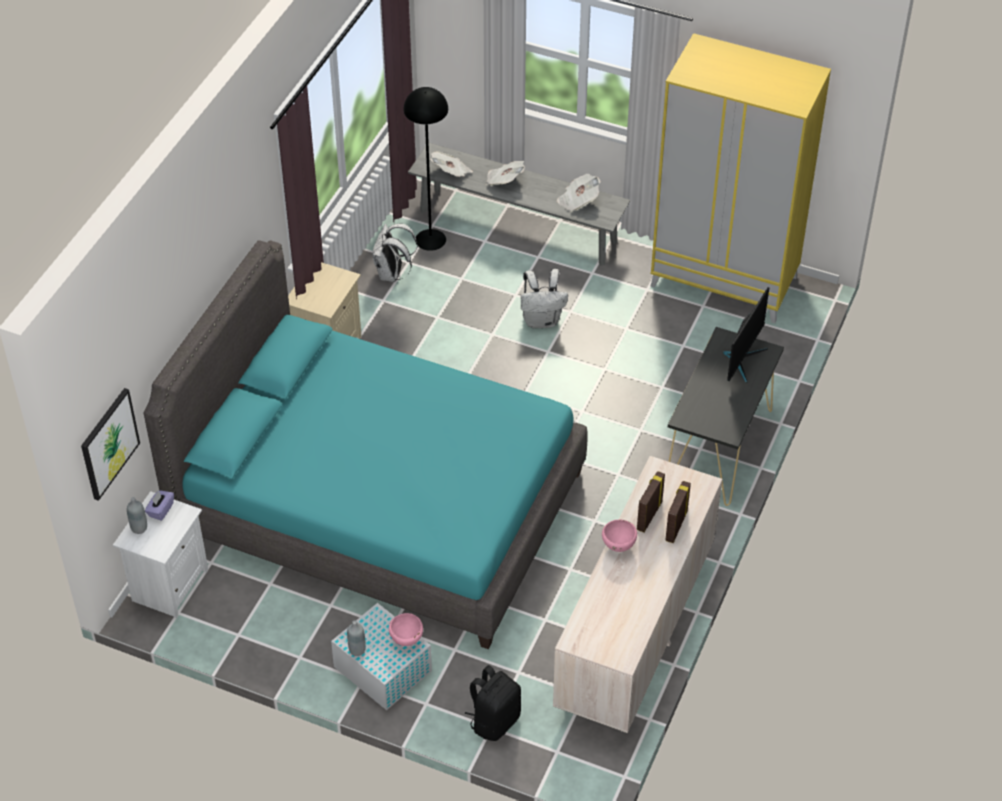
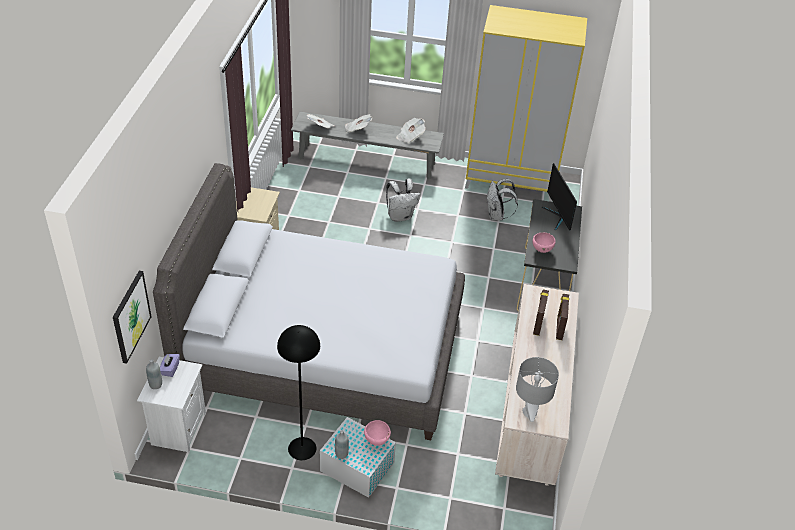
camera: 15 degrees left, 5 degrees down
turquoise bed [144,240,588,649] -> grey bed [153,163,465,440]
white backpack [373,224,418,282] -> white backpack moved to [487,179,518,220]
black floor lamp [403,87,448,251] -> black floor lamp moved to [277,325,320,460]
black backpack [464,665,521,741] -> none
pink bowl [602,520,637,552] -> pink bowl moved to [533,232,556,253]
monitor [723,287,769,383] -> monitor turned 150 degrees clockwise [542,163,577,231]
none -> grey table lamp [516,357,559,422]

